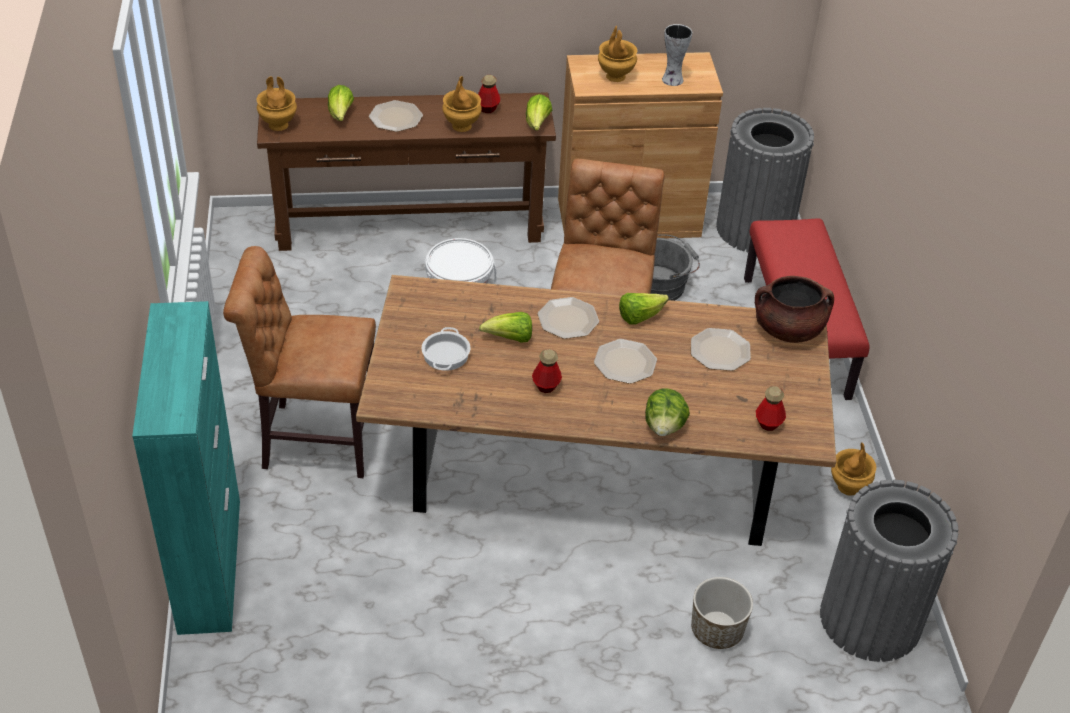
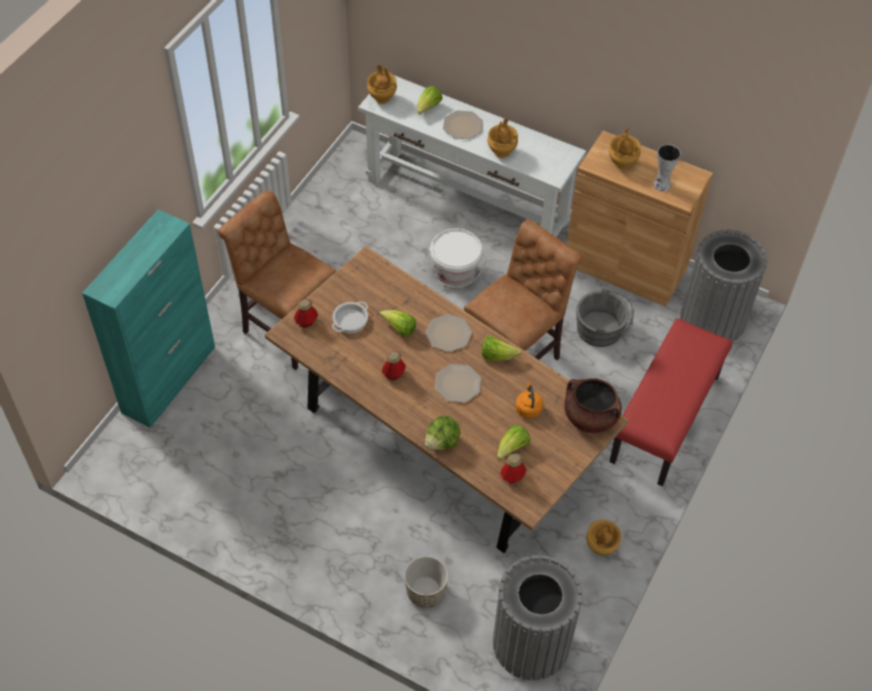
camera: 35 degrees right, 10 degrees up
brown console table [257,92,556,251] -> white console table [358,75,586,237]
bottle [478,75,500,113] -> bottle moved to [294,299,318,328]
lettuce [526,94,552,131] -> lettuce moved to [497,425,530,460]
plate [691,328,751,371] -> orange kettle [516,382,543,418]

